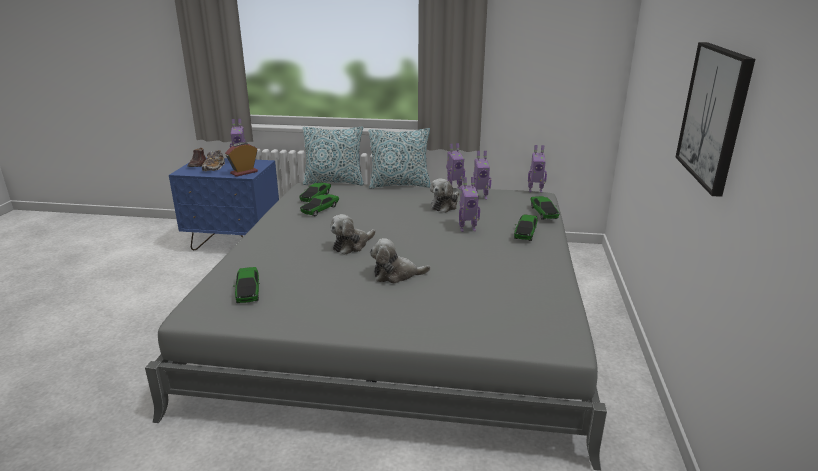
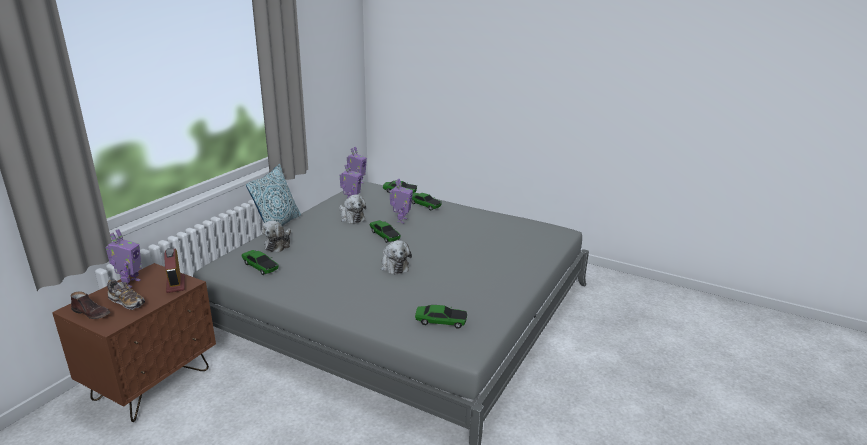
camera: 70 degrees left, 0 degrees up
blue nightstand [169,157,279,250] -> brown nightstand [52,263,216,422]
toy car [300,194,339,216] -> toy car moved to [369,220,401,243]
pillow [303,127,364,185] -> none
plush toy [370,238,431,284] -> plush toy moved to [262,221,291,252]
toy robot [446,143,465,190] -> none
picture [675,42,755,197] -> none

